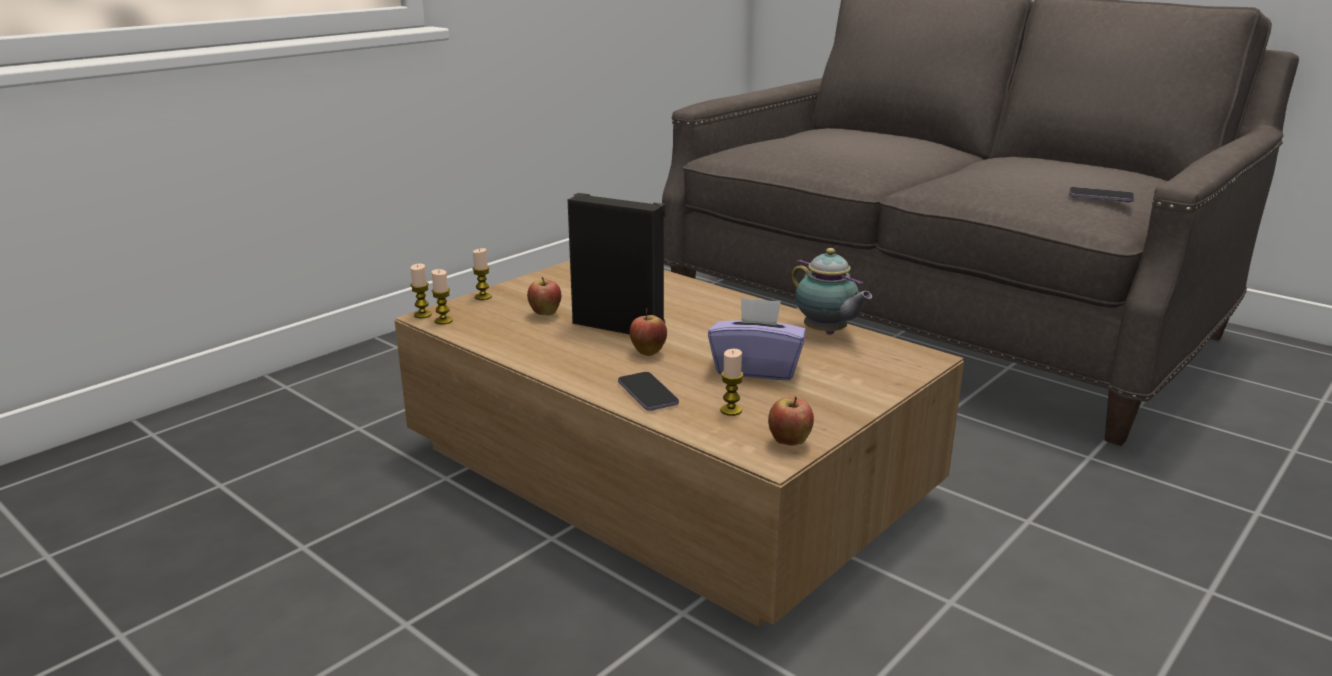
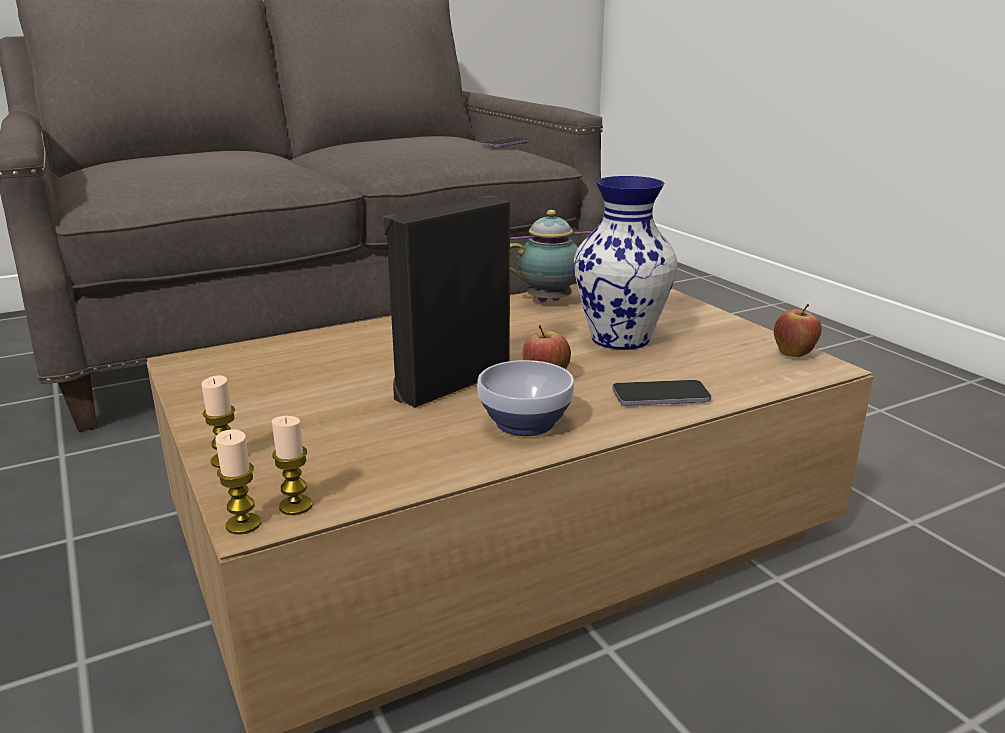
camera: 70 degrees left, 0 degrees up
apple [527,277,561,316] -> none
purple tissue box [708,297,806,380] -> vase [574,176,678,350]
candle [720,349,743,416] -> none
none -> bowl [477,360,575,436]

